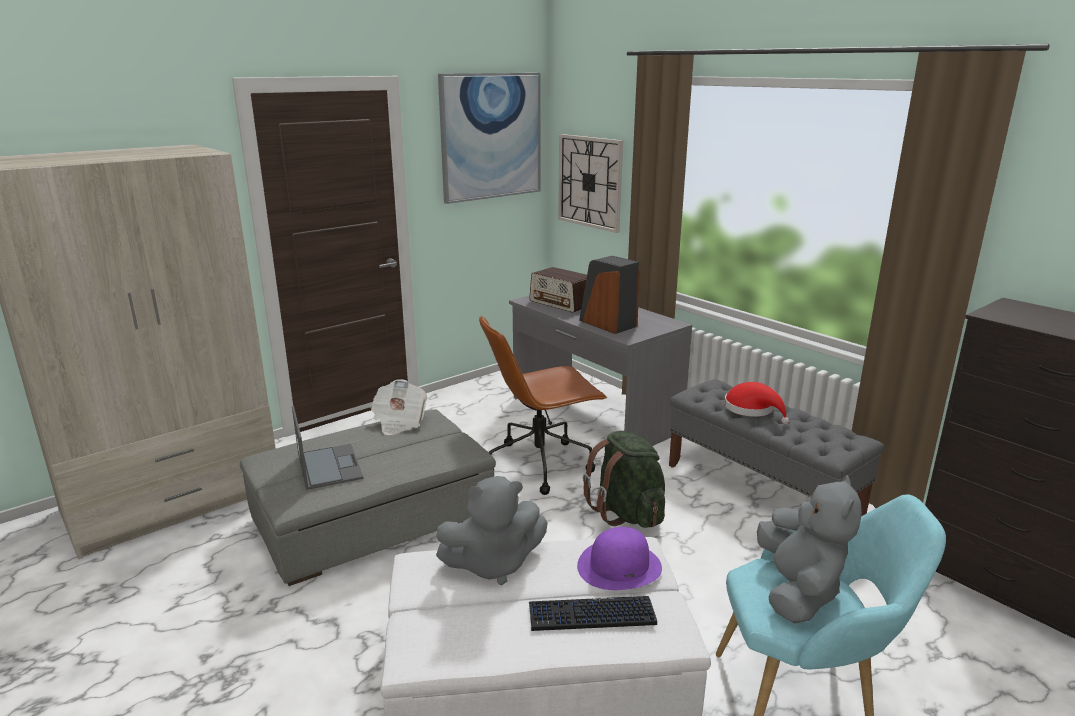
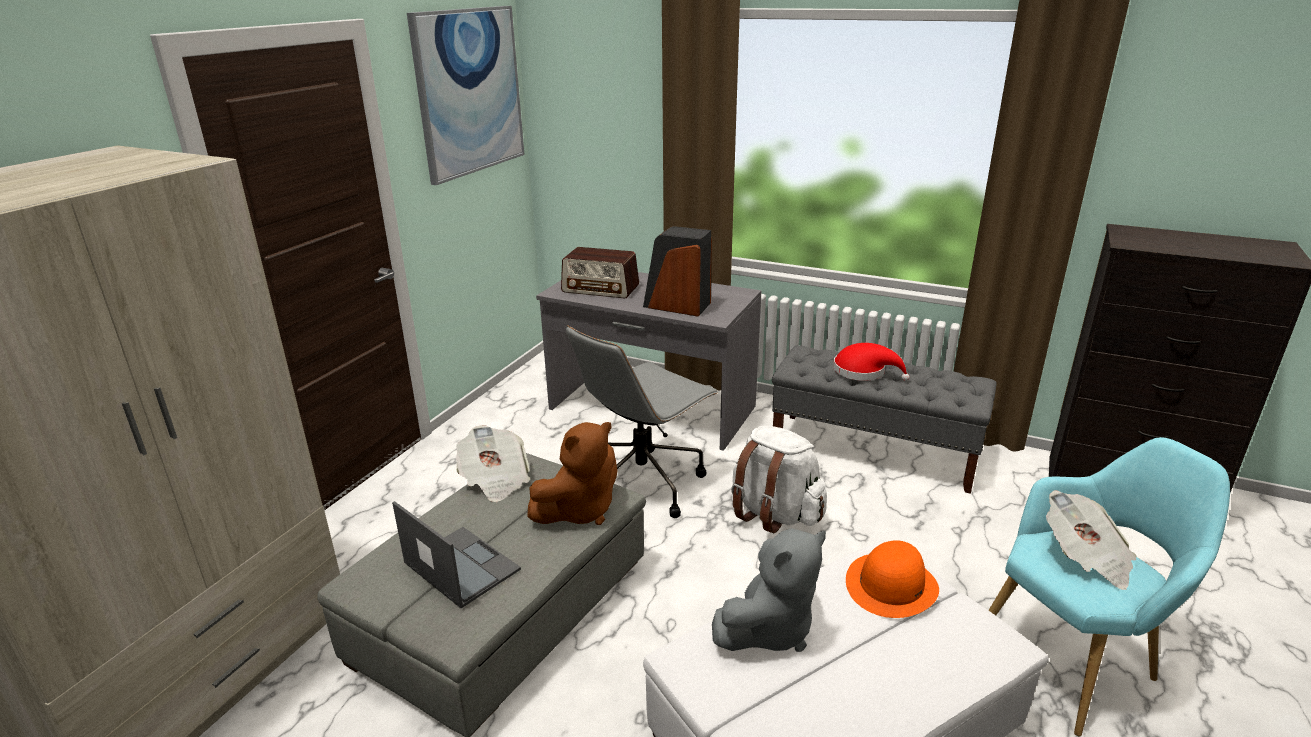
camera: 25 degrees left, 5 degrees up
brown office chair [479,315,607,495] -> grey office chair [566,325,719,518]
keyboard [529,596,657,631] -> none
wall clock [558,134,623,233] -> none
purple hat [577,527,662,590] -> orange hat [846,540,939,618]
green backpack [583,431,665,528] -> white backpack [731,426,827,533]
grey plush toy [757,475,862,624] -> newspaper [1046,490,1137,590]
none -> brown plush toy [527,422,618,525]

